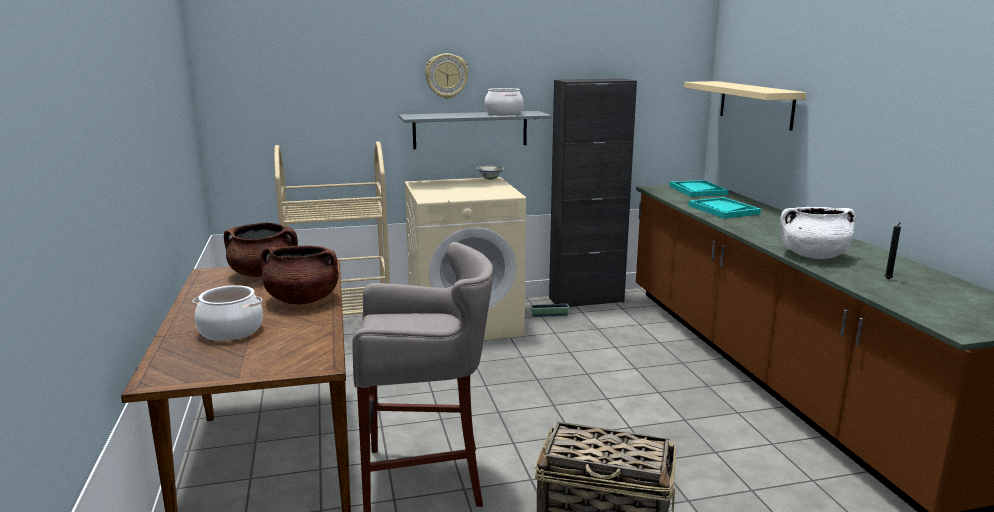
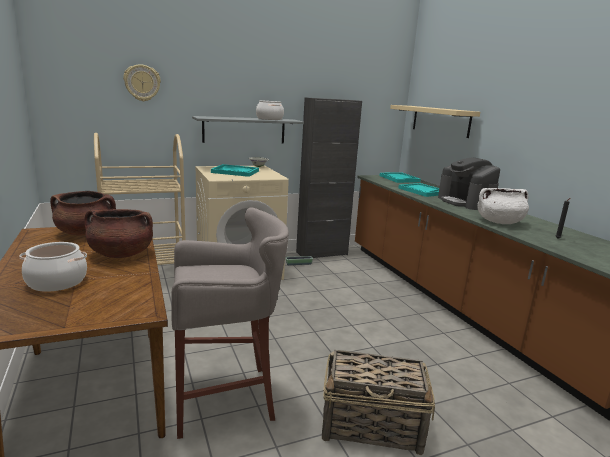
camera: 10 degrees left, 0 degrees up
wall clock [425,53,469,99] -> wall clock moved to [123,64,161,101]
none -> turquoise tray [211,164,259,177]
none -> coffee machine [438,158,500,210]

